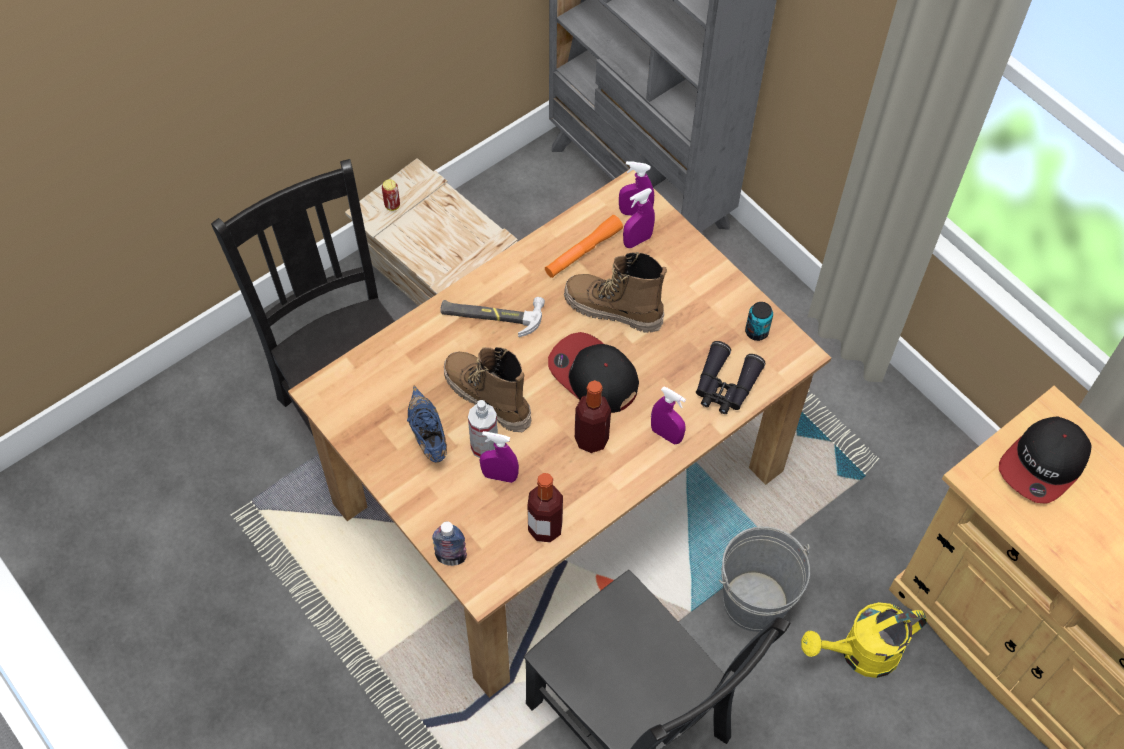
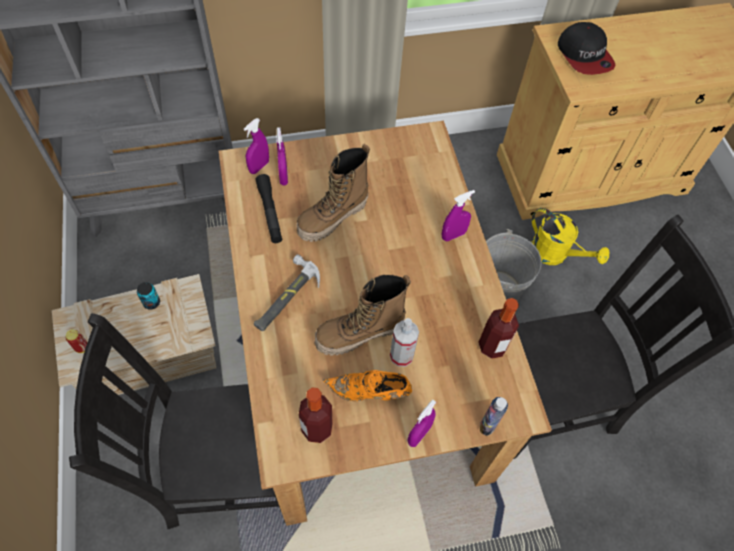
camera: 65 degrees left, 0 degrees up
blue shoe [407,385,447,463] -> orange shoe [323,370,412,401]
purple spray bottle [480,431,519,483] -> purple spray bottle moved to [407,400,436,447]
orange flashlight [545,215,623,278] -> black flashlight [256,174,282,243]
cap [548,332,639,413] -> none
bottle [575,380,611,453] -> bottle moved to [299,387,333,443]
black binoculars [696,341,765,414] -> none
can [745,302,773,341] -> can moved to [137,282,160,310]
yellow watering can [801,602,927,678] -> yellow watering can turned 60 degrees counterclockwise [531,208,609,265]

